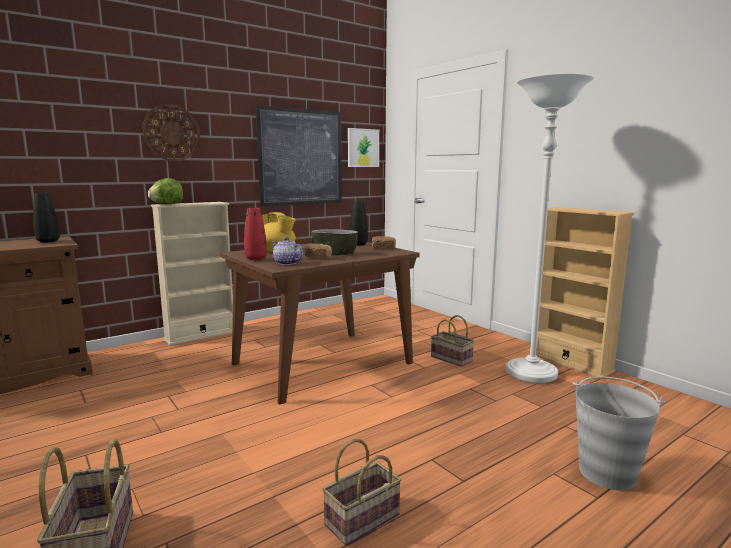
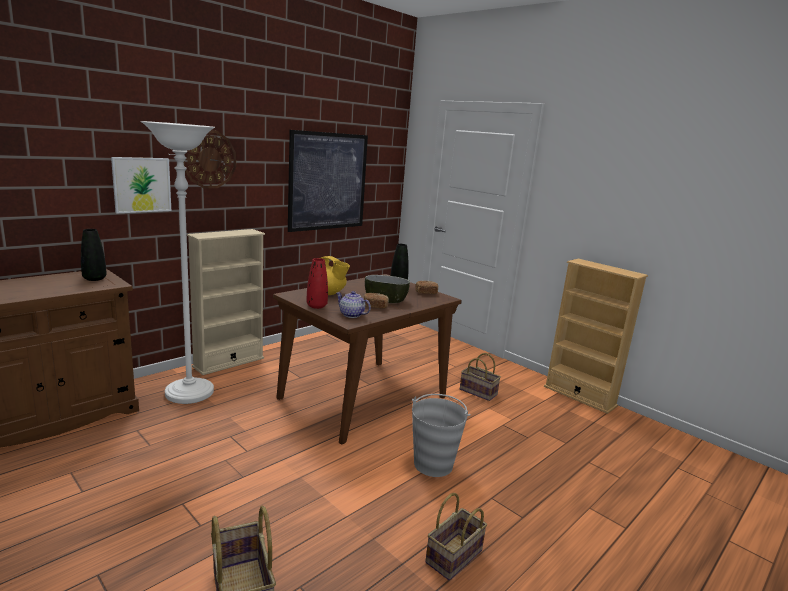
camera: 10 degrees left, 5 degrees up
lettuce [148,178,183,204] -> none
picture [348,128,379,167] -> picture moved to [111,157,171,213]
white floor lamp [506,74,594,383] -> white floor lamp moved to [141,121,215,404]
grey bucket [573,376,666,490] -> grey bucket moved to [412,394,471,477]

